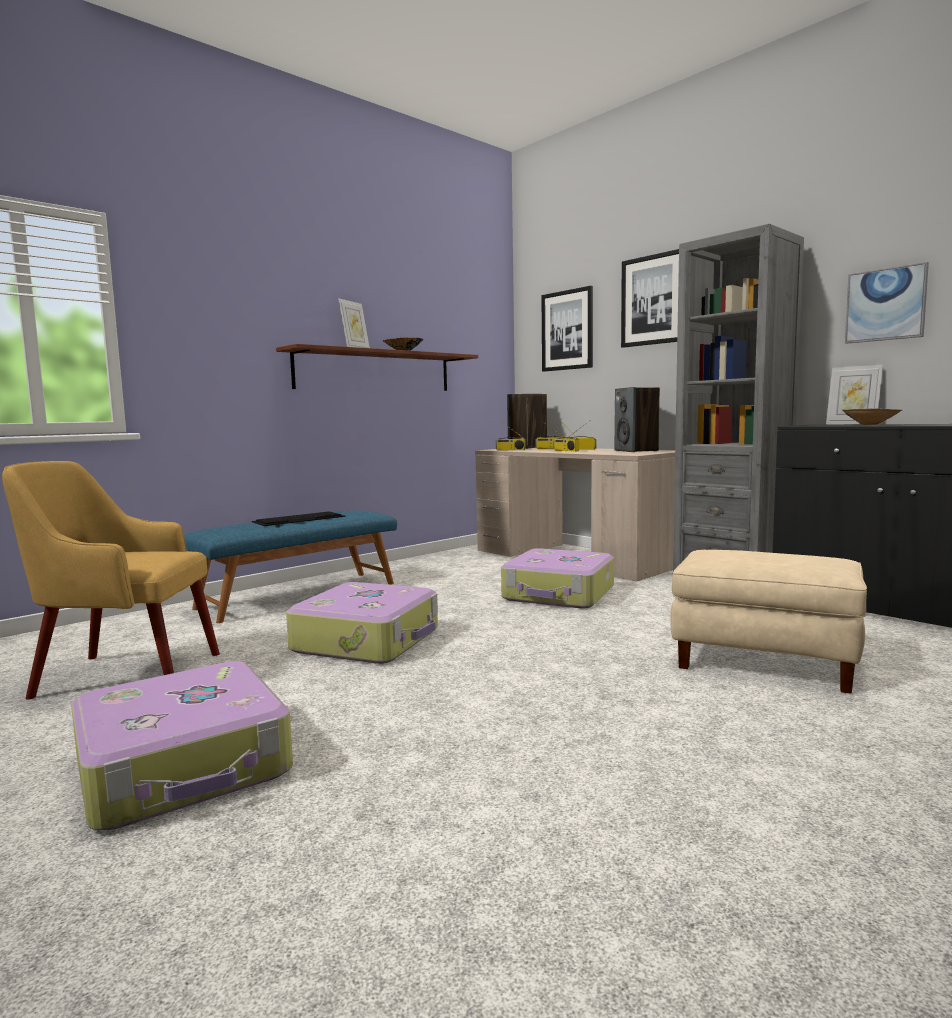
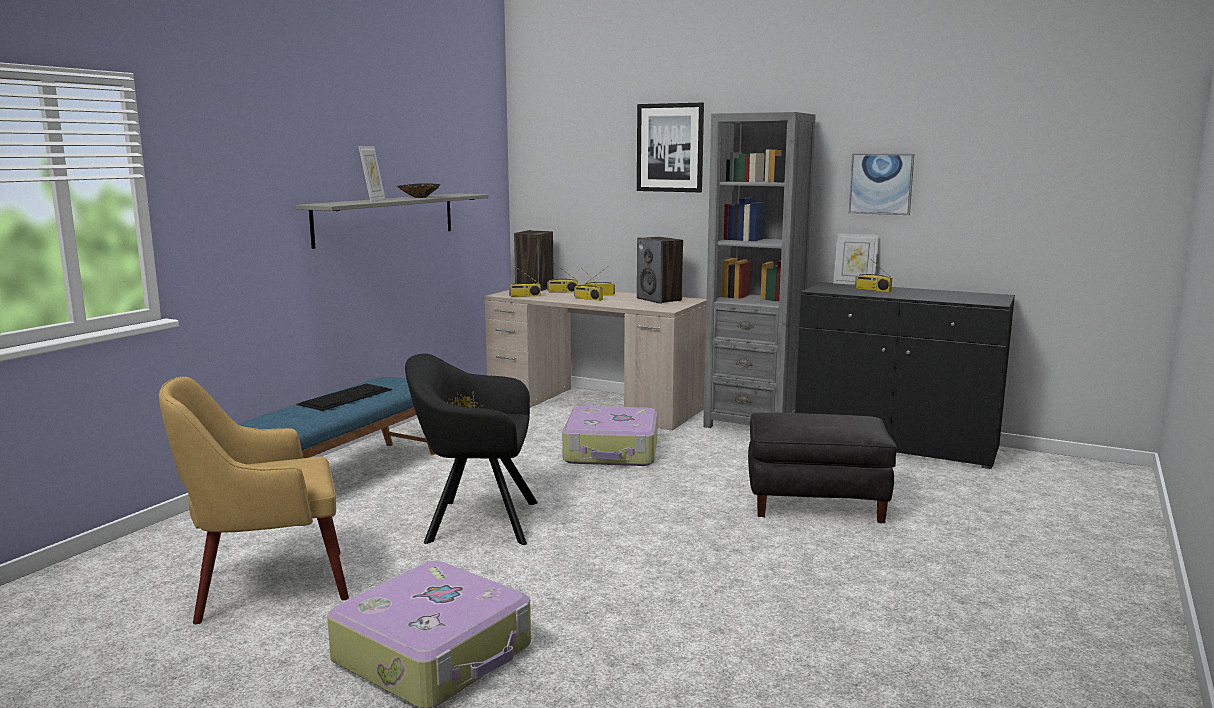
camera: 20 degrees left, 5 degrees up
brown shelf [276,344,478,391] -> grey shelf [296,193,489,249]
suitcase [286,582,438,664] -> black armchair [405,353,538,545]
picture [541,286,593,372] -> none
beige ottoman [670,550,867,694] -> black ottoman [748,413,897,523]
beige bowl [841,408,902,425] -> radio [855,255,892,292]

